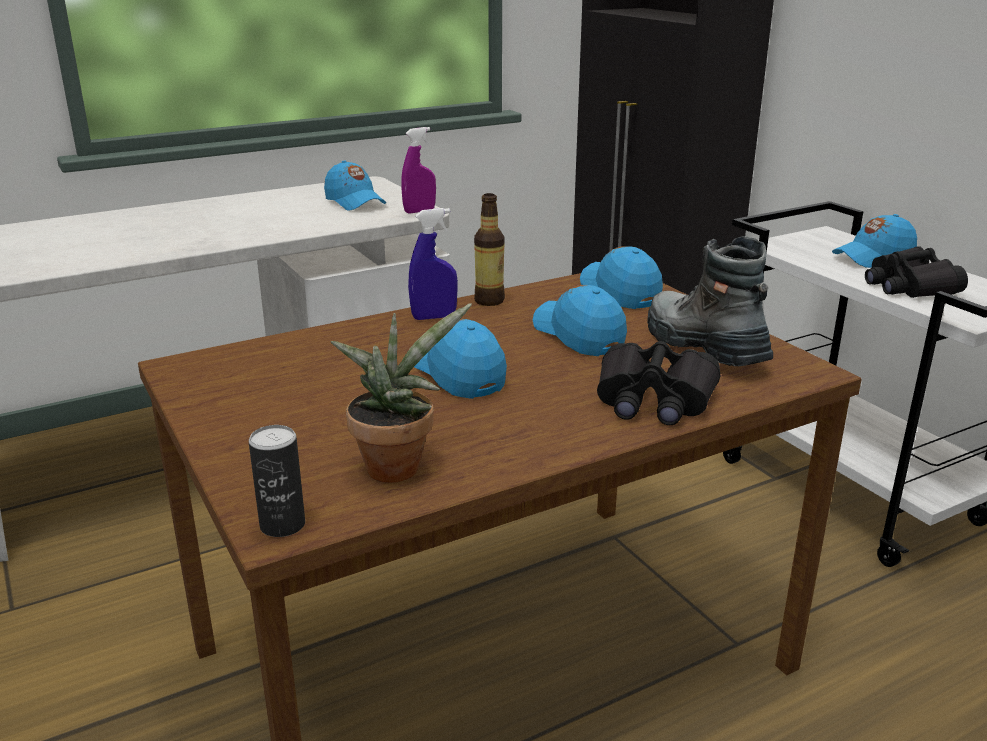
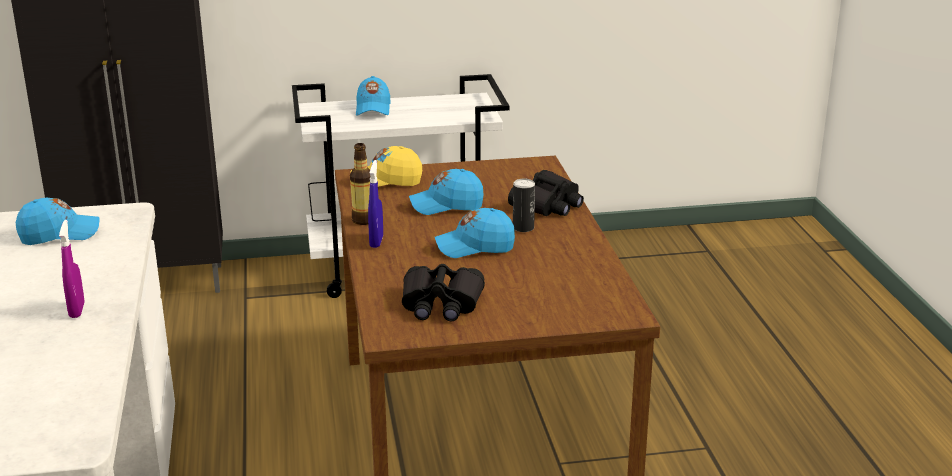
camera: 70 degrees left, 0 degrees up
can [249,425,305,537] -> can moved to [513,179,535,232]
potted plant [331,303,472,483] -> none
purple spray bottle [401,127,436,214] -> purple spray bottle moved to [59,220,85,318]
blue cap [580,246,663,309] -> yellow cap [351,146,422,187]
boot [647,236,773,366] -> none
black binoculars [865,246,968,298] -> black binoculars moved to [402,264,485,321]

